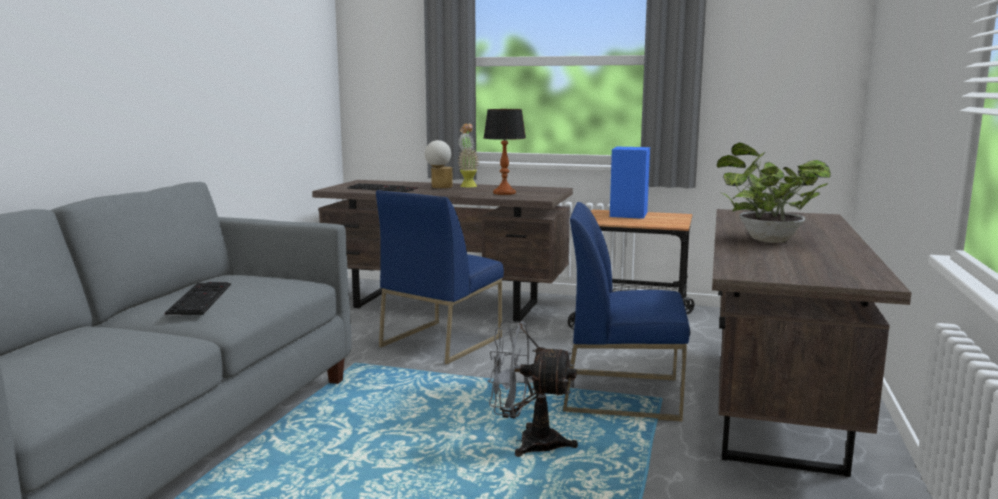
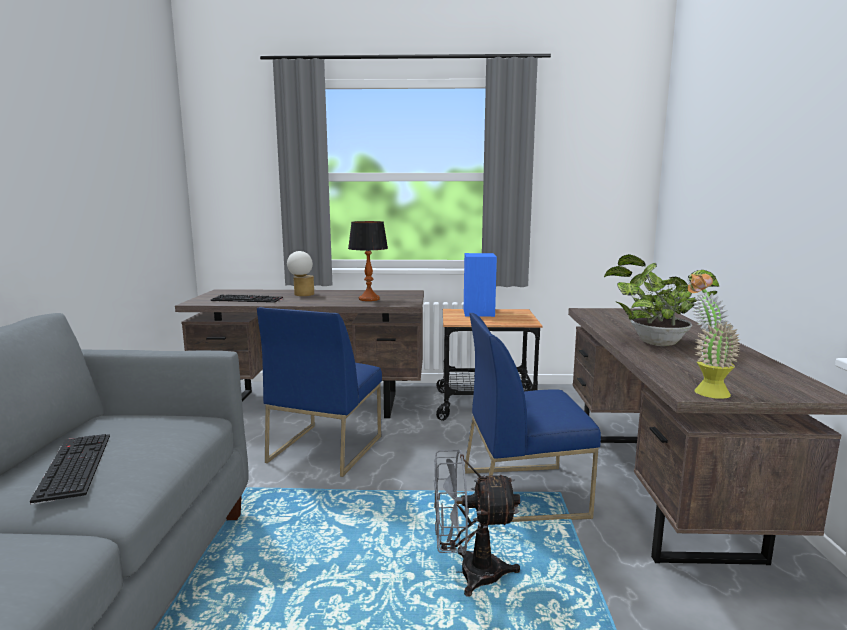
camera: 15 degrees left, 0 degrees up
potted plant [457,123,479,188] -> potted plant moved to [688,273,741,399]

